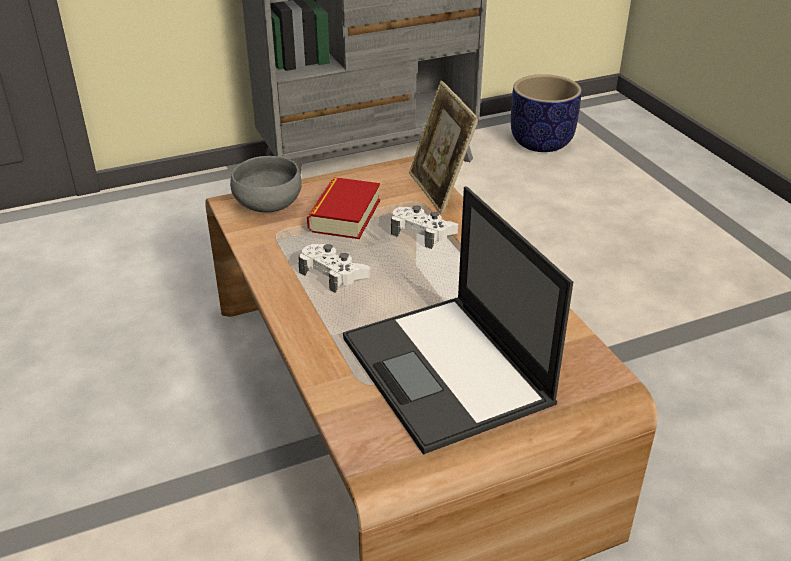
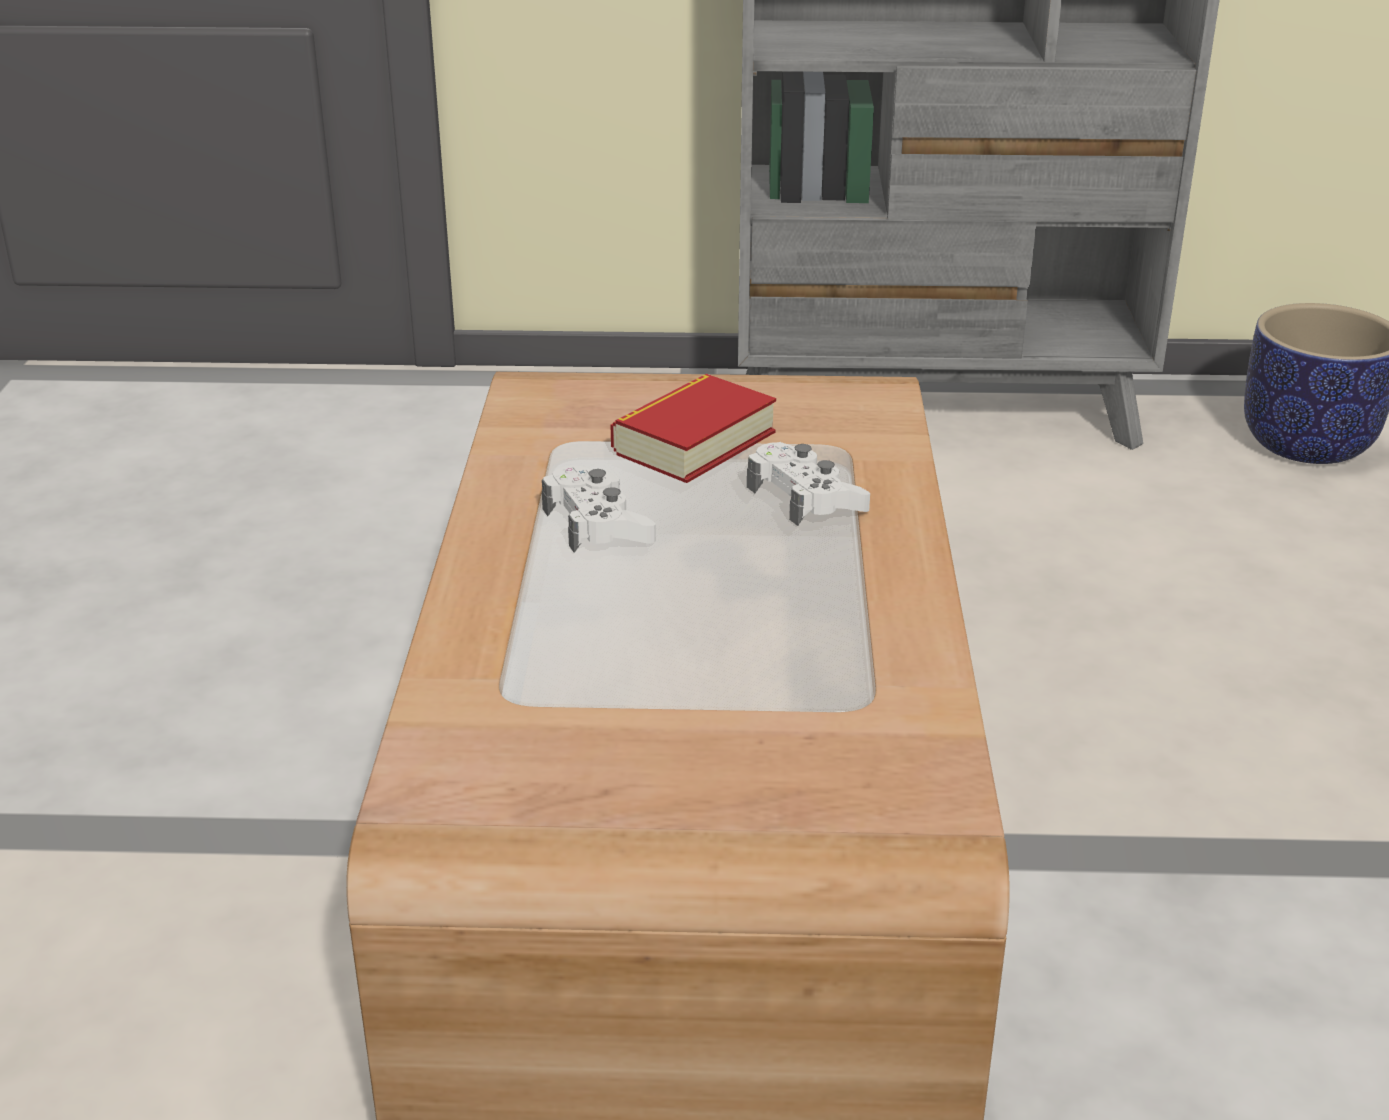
camera: 25 degrees right, 5 degrees down
grey bowl [230,156,302,212] -> none
laptop [343,186,573,455] -> none
picture frame [409,81,479,214] -> none

